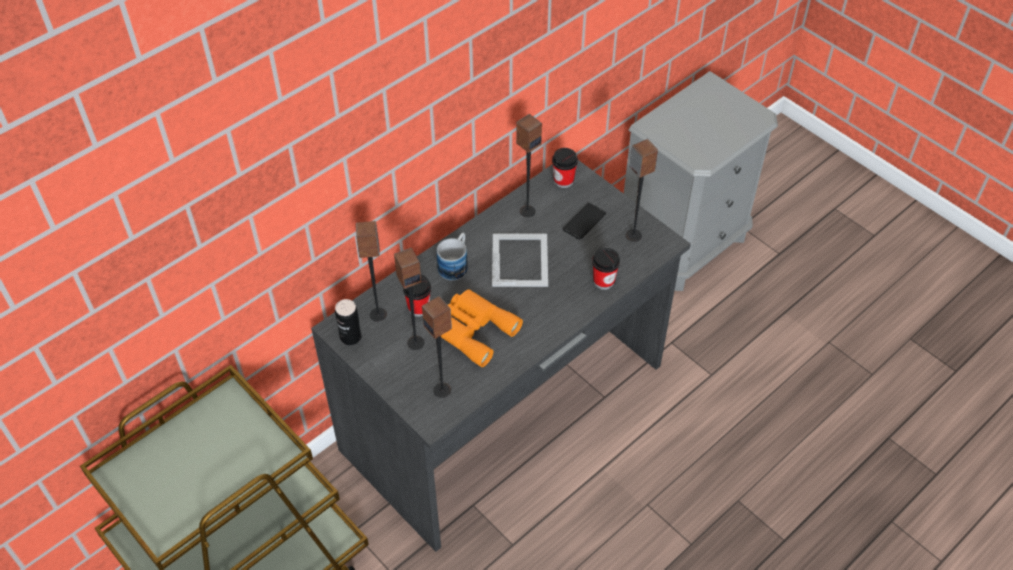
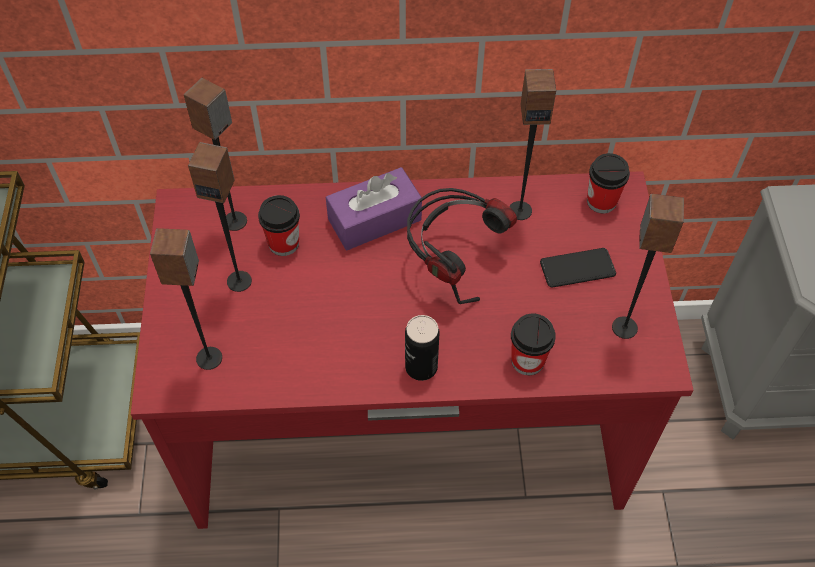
camera: 40 degrees right, 5 degrees up
grey desk [311,160,691,552] -> red desk [131,171,693,529]
can [335,299,361,345] -> can moved to [405,315,440,381]
mug [437,233,468,280] -> purple tissue box [326,167,422,250]
orange binoculars [441,289,523,367] -> none
picture frame [492,233,548,287] -> headphones [407,188,517,304]

